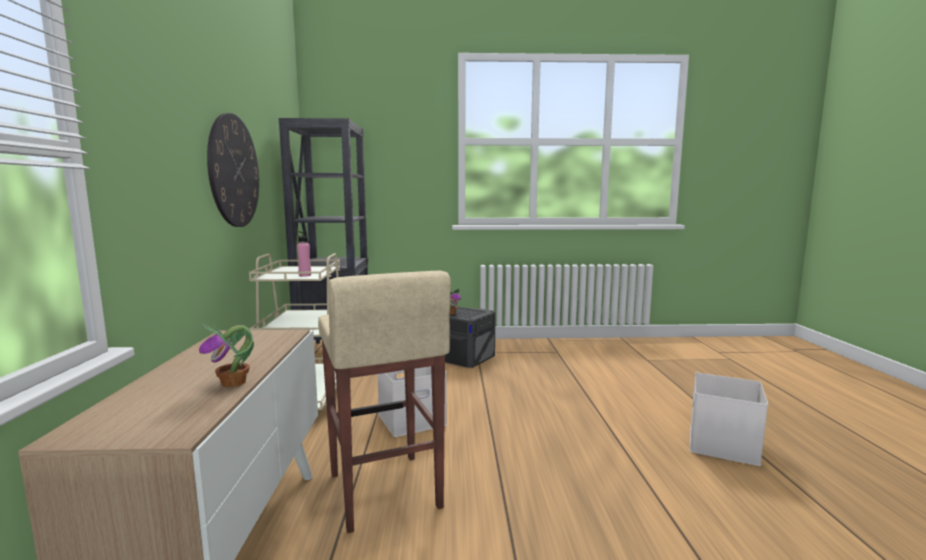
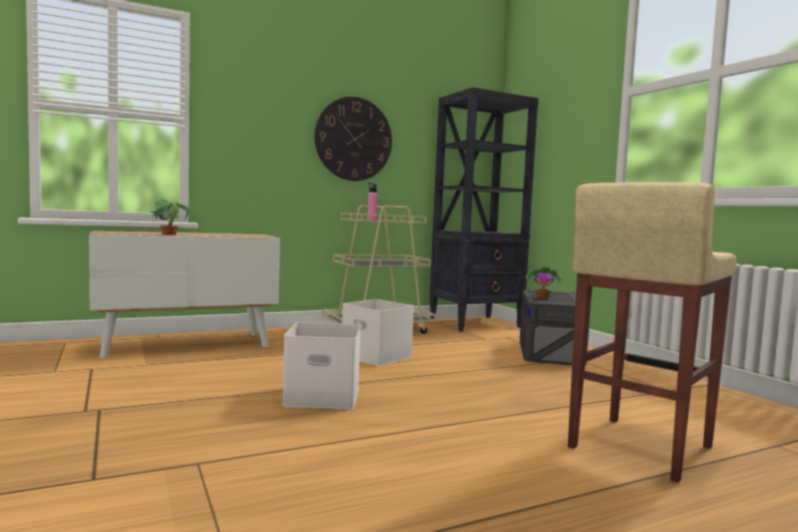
camera: 65 degrees right, 5 degrees down
beige stool [318,271,451,533] -> beige stool moved to [568,182,736,483]
white storage box [690,373,768,466] -> white storage box moved to [282,322,361,410]

